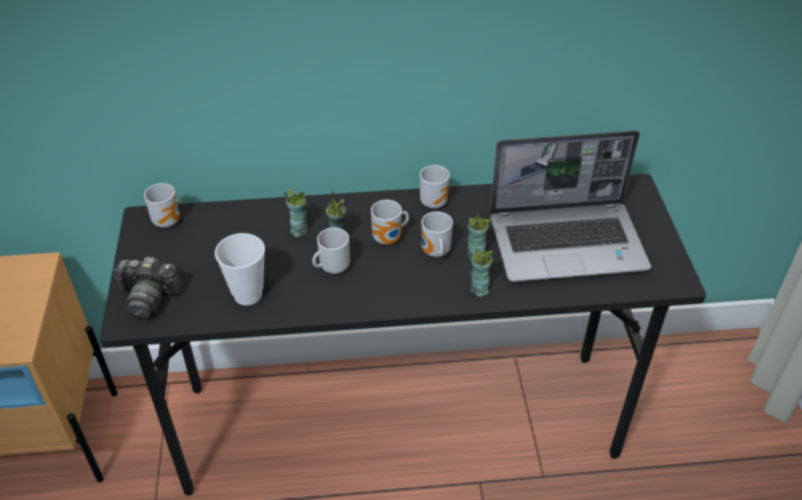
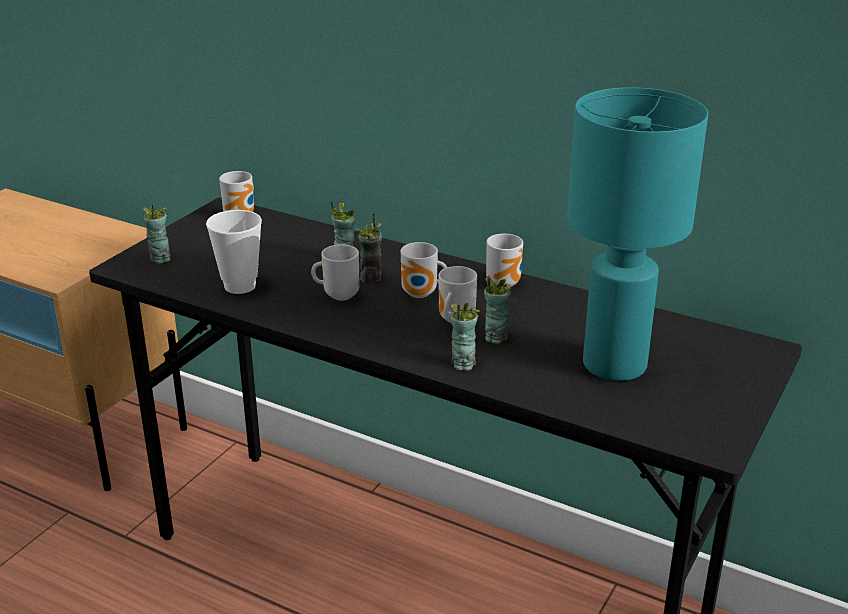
camera: 35 degrees right, 15 degrees down
camera [113,257,184,319] -> cup [143,205,170,263]
laptop [490,130,651,282] -> turquoise table lamp [567,87,708,381]

